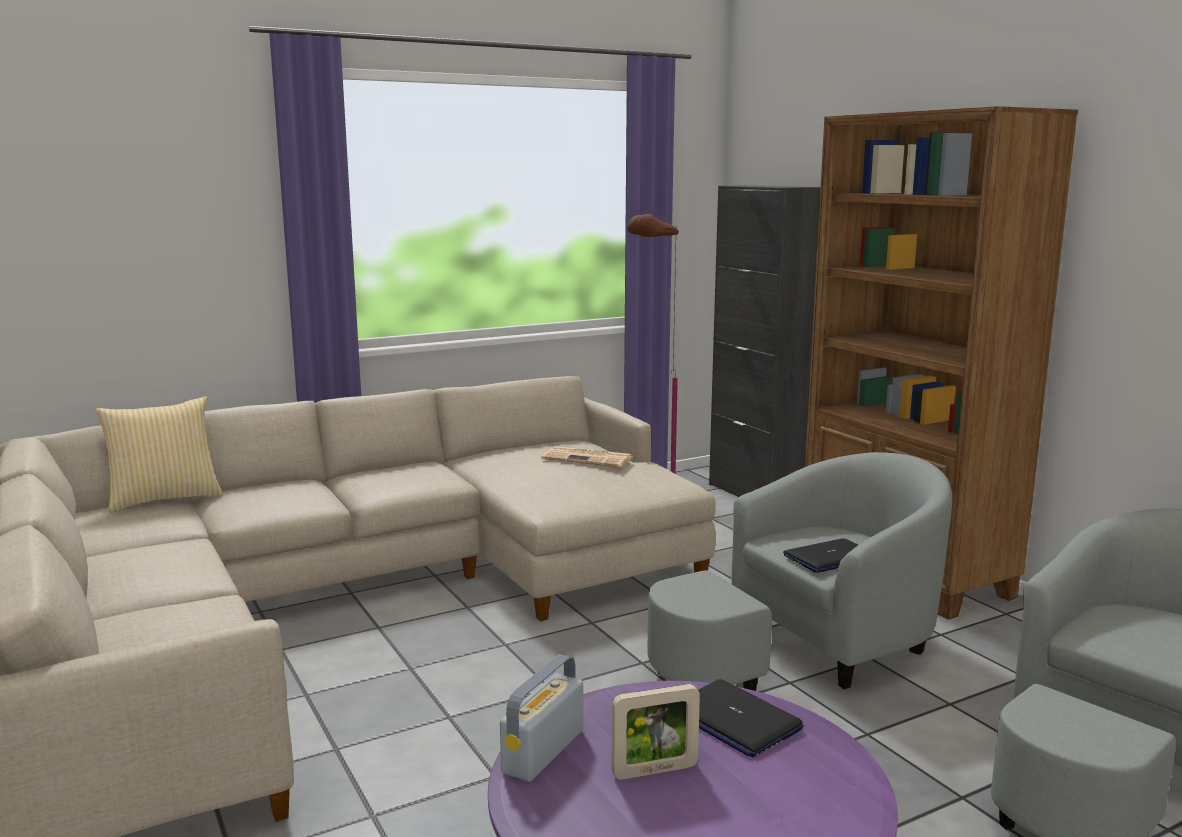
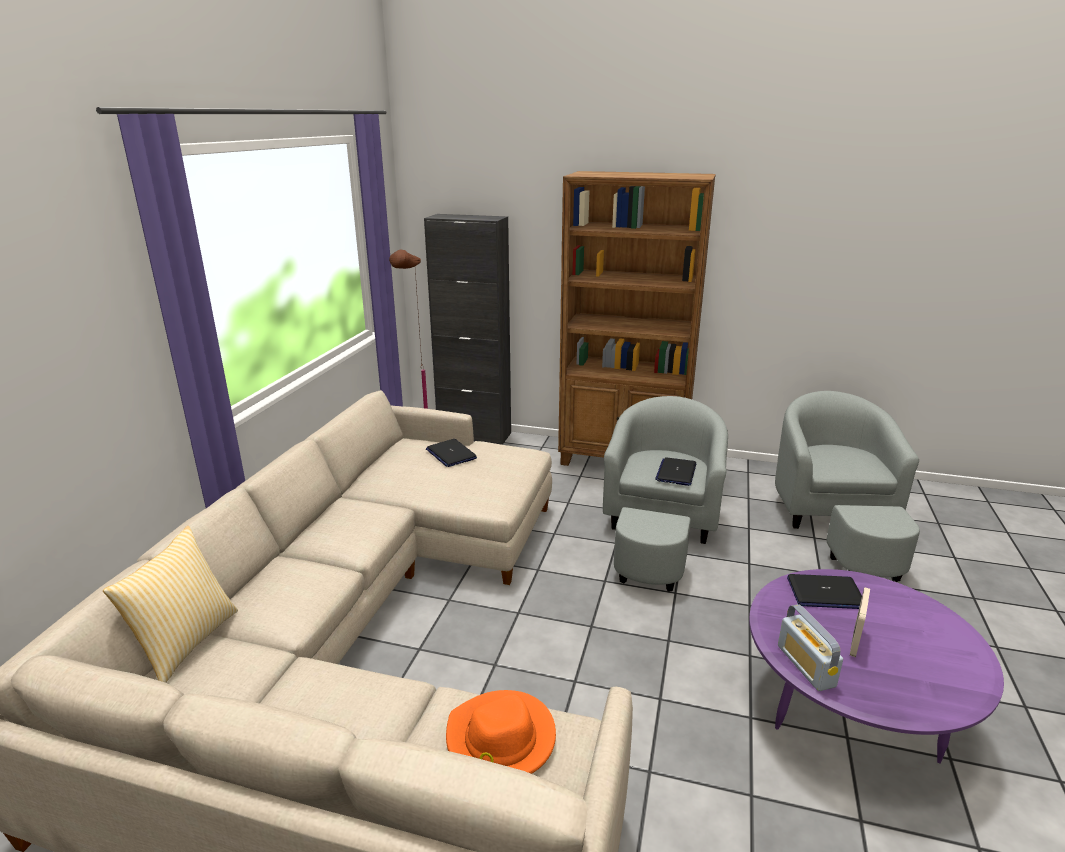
camera: 45 degrees left, 10 degrees up
newspaper [541,446,632,467] -> laptop [426,439,477,467]
none -> orange hat [446,690,556,774]

